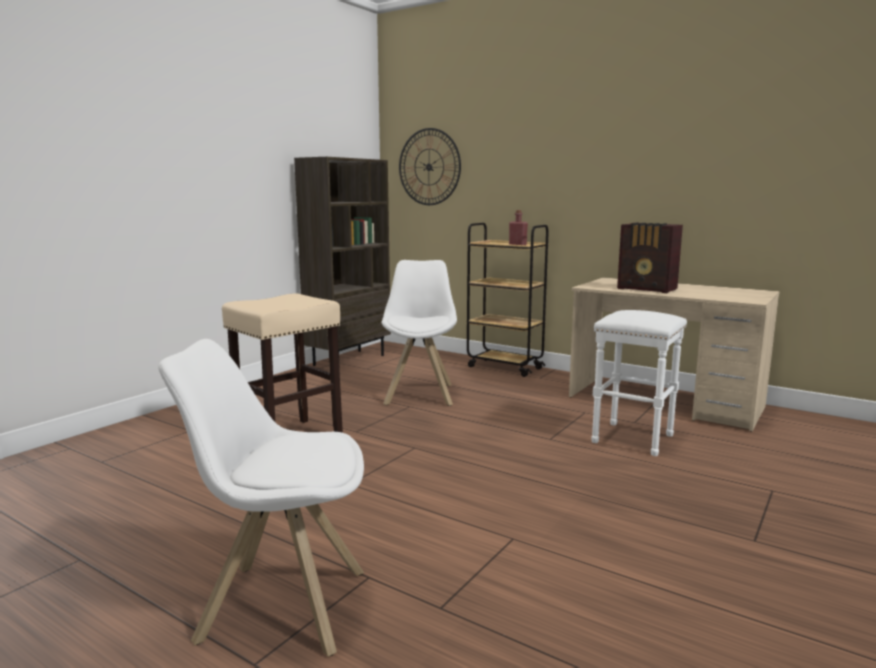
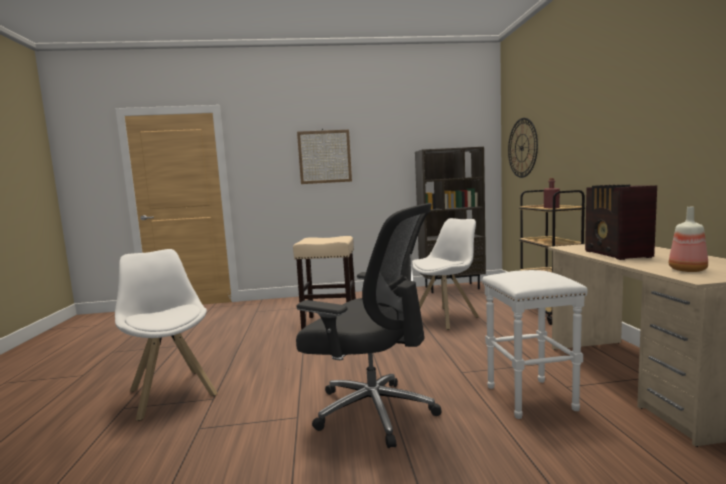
camera: 50 degrees right, 5 degrees down
none -> office chair [296,203,442,448]
none -> picture [297,129,352,184]
none -> bottle [669,207,708,272]

